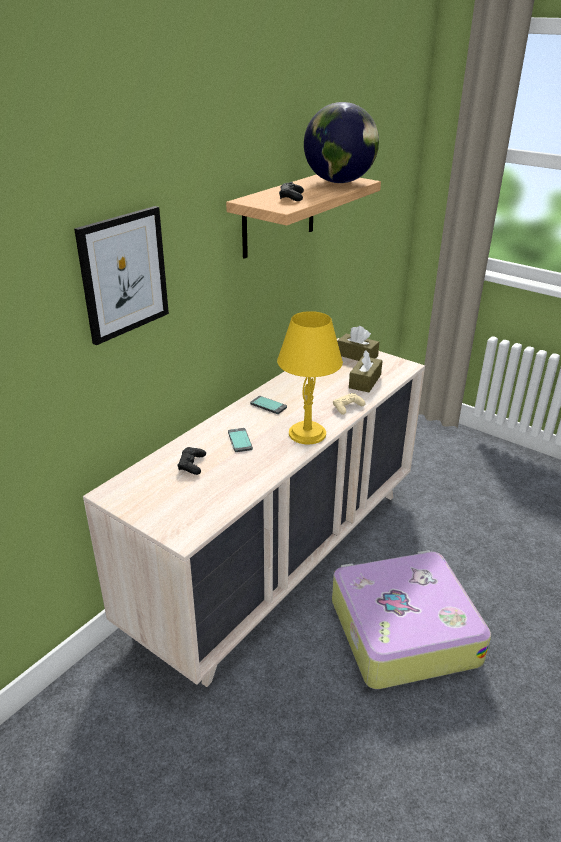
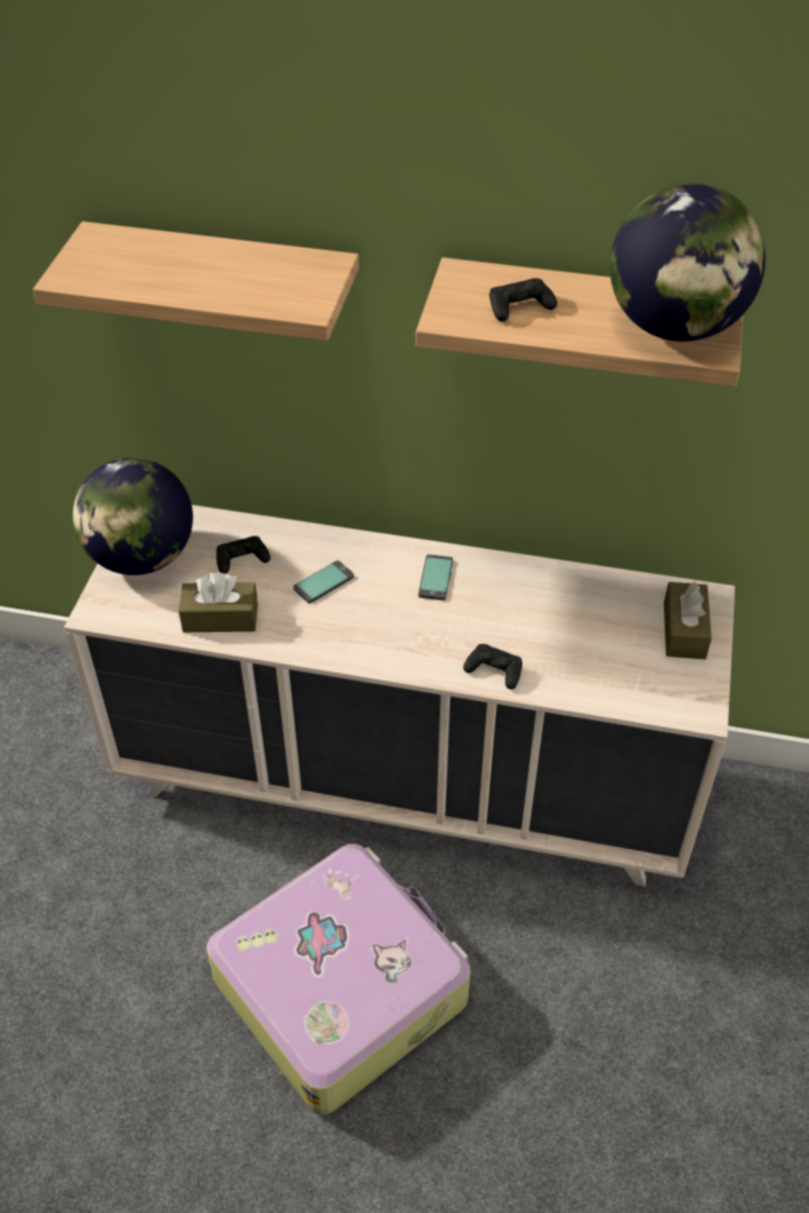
camera: 65 degrees right, 15 degrees up
picture [74,206,169,345] -> shelf [33,221,359,341]
yellow table lamp [277,311,343,444] -> none
beige game controller [333,393,366,415] -> black game controller [463,644,522,689]
brown tissue box [349,350,383,393] -> brown tissue box moved to [179,572,258,632]
none -> globe [73,457,193,575]

